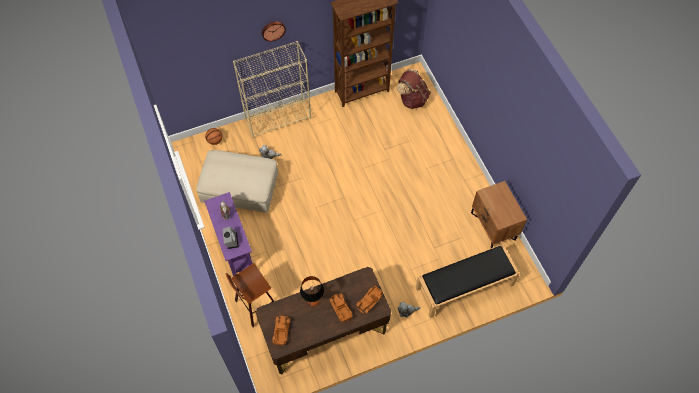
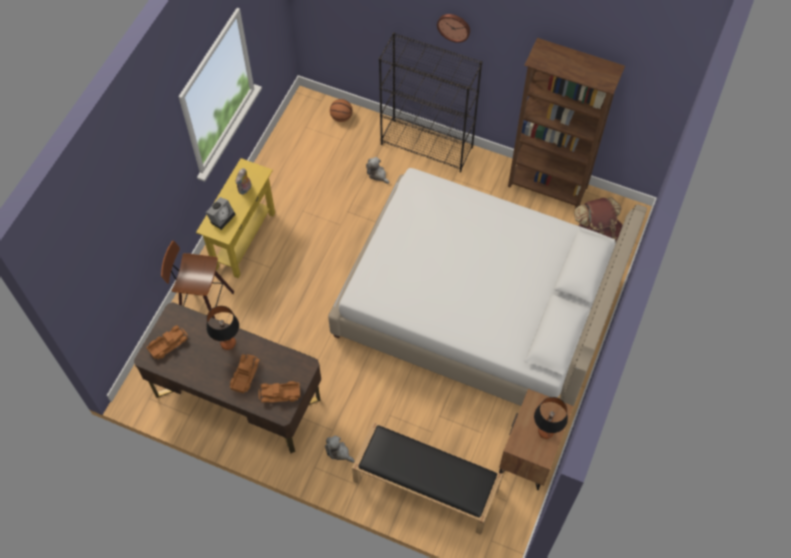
camera: 45 degrees right, 0 degrees up
beige ottoman [196,150,278,213] -> none
purple console table [204,192,253,276] -> yellow console table [196,158,275,278]
beige bookcase [233,41,311,138] -> black bookcase [379,32,482,173]
none -> white bed [328,168,647,406]
none -> table lamp [534,397,568,439]

